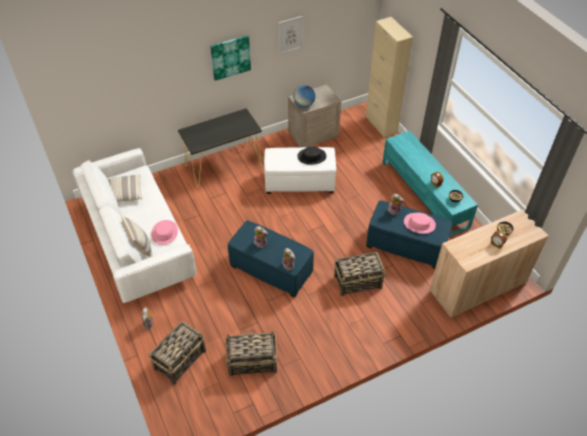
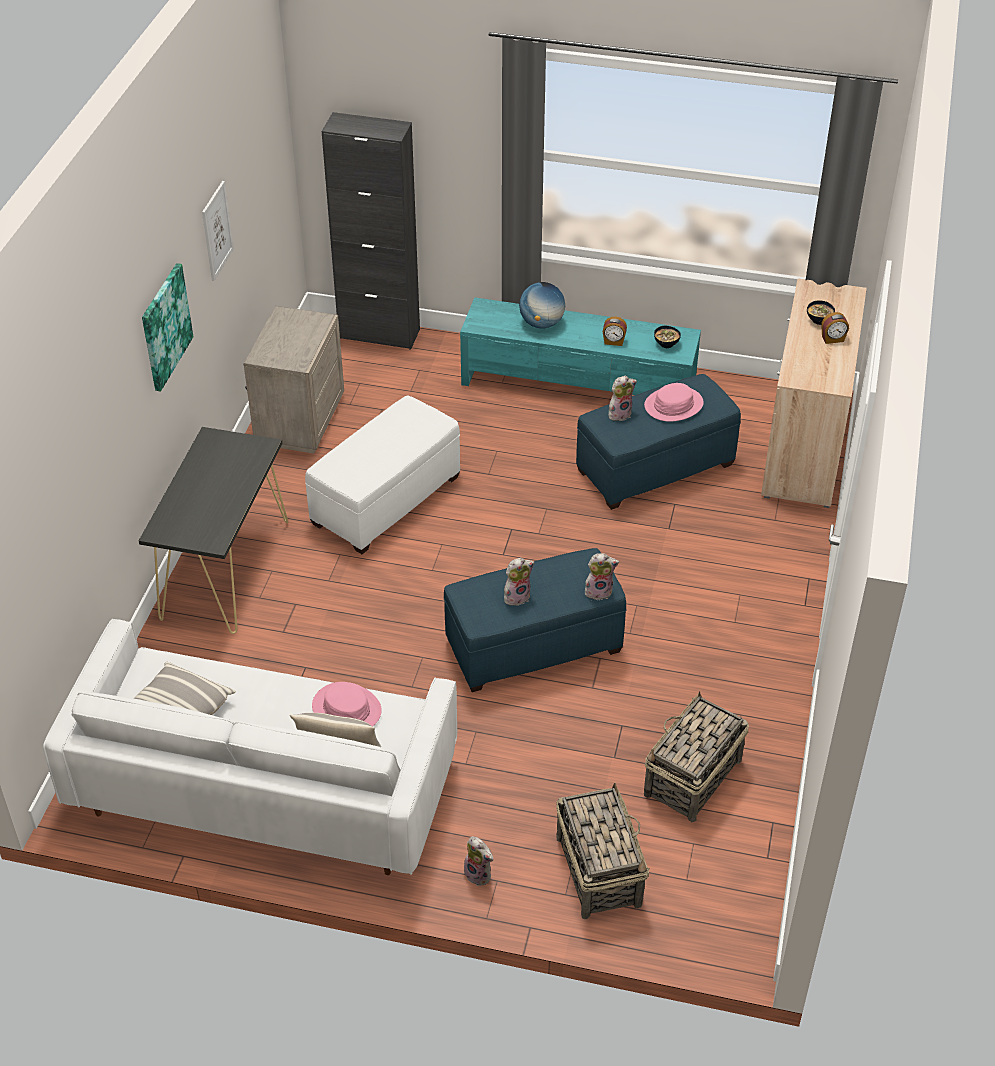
camera: 50 degrees left, 5 degrees down
globe [293,85,315,108] -> globe moved to [519,282,565,329]
black hat [297,147,326,165] -> none
basket [334,252,386,296] -> none
beige cabinet [366,17,413,138] -> black cabinet [322,112,420,350]

